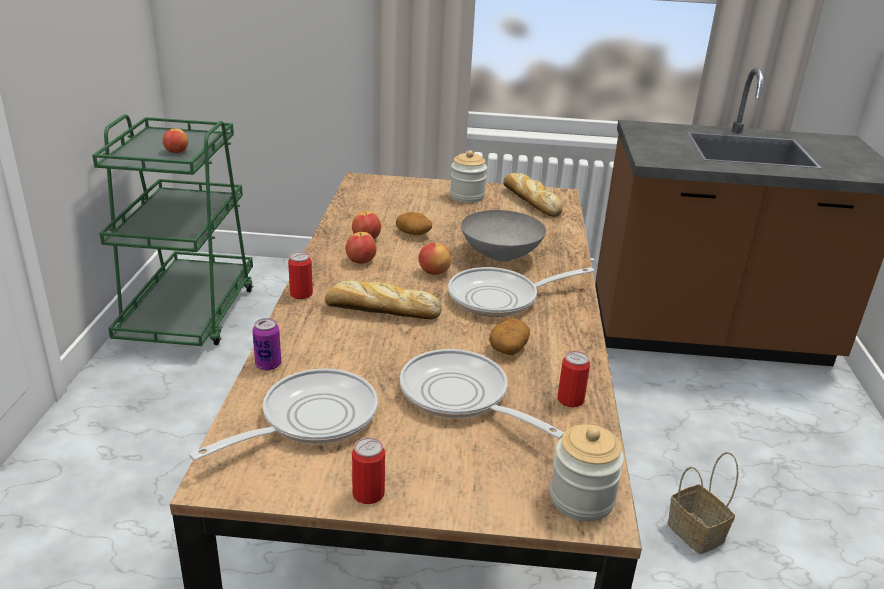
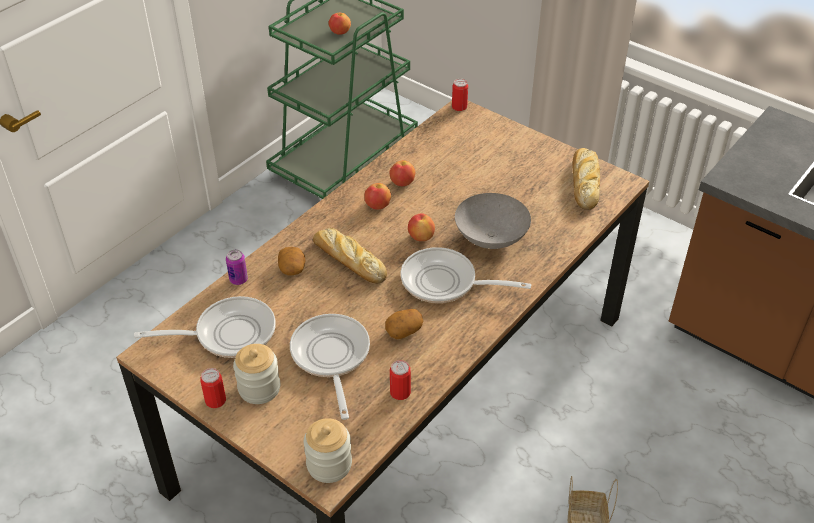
camera: 35 degrees right, 15 degrees up
can [288,252,313,299] -> can moved to [452,79,468,111]
potato [396,212,432,235] -> potato moved to [278,247,305,275]
jar [450,150,487,203] -> jar moved to [233,344,280,404]

